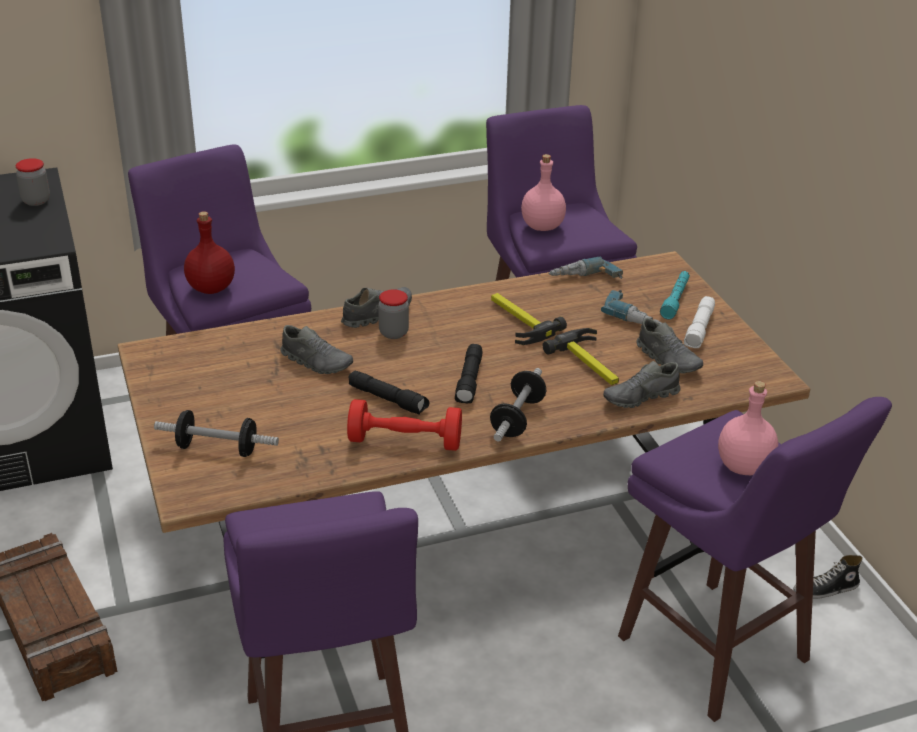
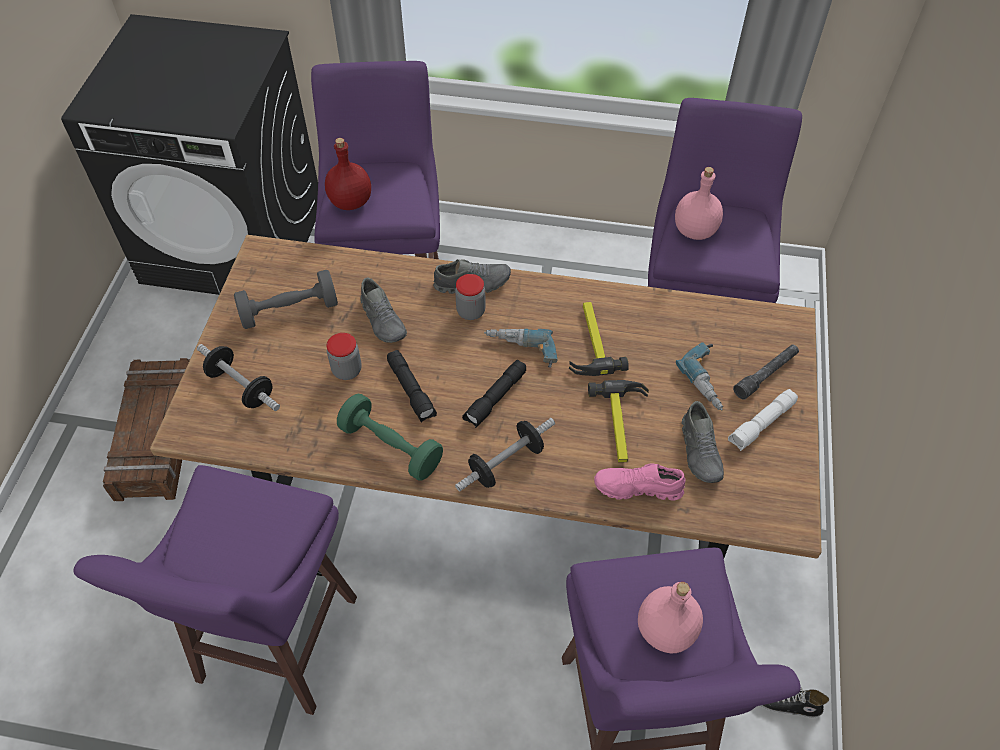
camera: 30 degrees right, 20 degrees up
jar [16,158,50,206] -> jar moved to [327,333,362,380]
red dumbbell [347,399,462,451] -> green dumbbell [337,393,443,480]
power drill [549,257,623,279] -> power drill moved to [484,329,558,368]
grey shoe [603,361,680,408] -> pink shoe [594,463,685,500]
turquoise flashlight [660,271,690,319] -> grey flashlight [733,344,799,400]
none -> grey dumbbell [234,270,338,329]

